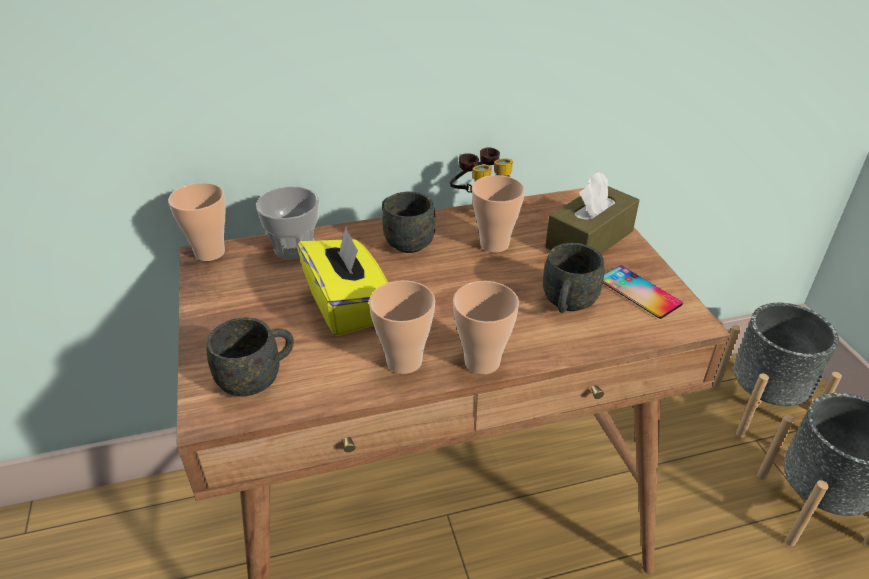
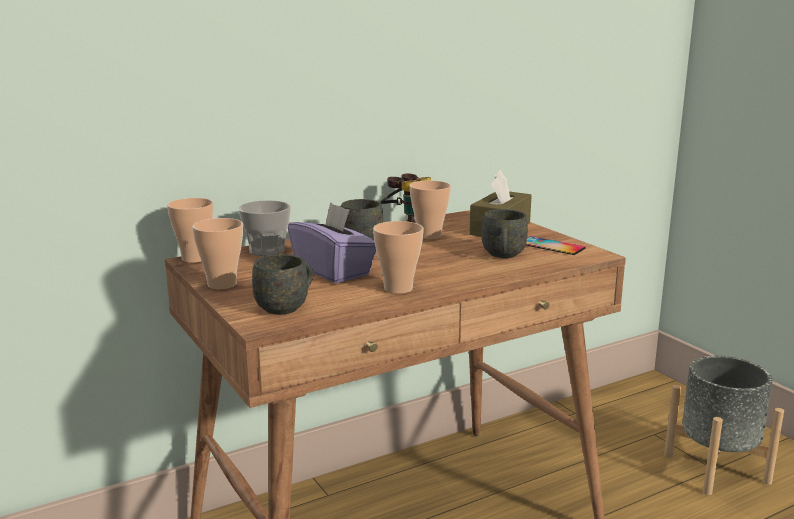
camera: 15 degrees left, 20 degrees down
yellow tissue box [297,227,388,336] -> purple tissue box [288,202,376,283]
cup [453,281,519,374] -> cup moved to [192,218,243,290]
grey planter [713,303,842,437] -> none

